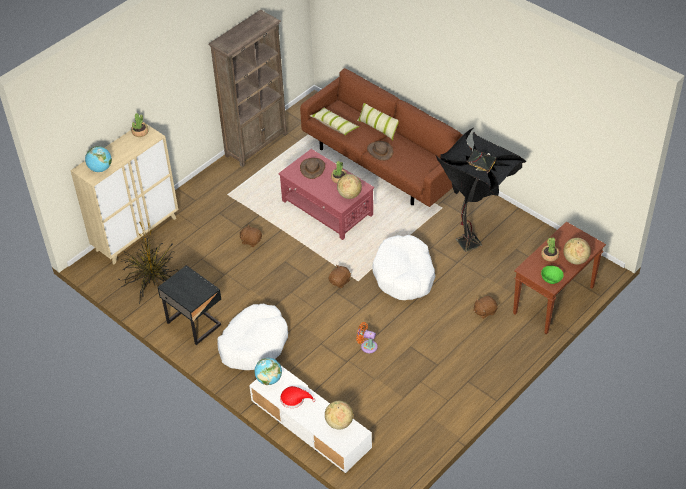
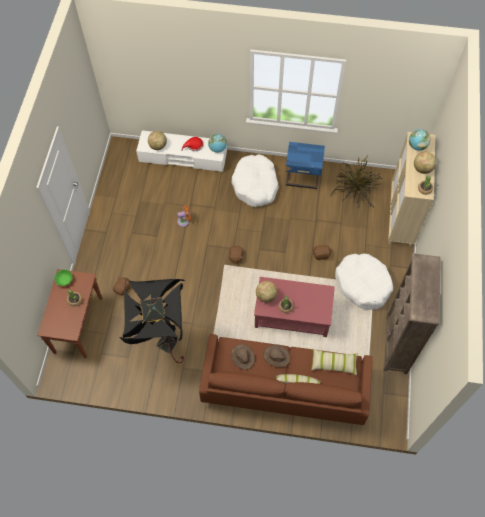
camera: 145 degrees right, 15 degrees up
black nightstand [158,265,221,345] -> blue nightstand [285,142,325,189]
brown hat [300,158,325,179] -> brown hat moved to [231,344,255,370]
white dog bed [372,235,436,300] -> white dog bed moved to [335,253,393,310]
globe [563,238,591,265] -> globe moved to [414,152,436,174]

